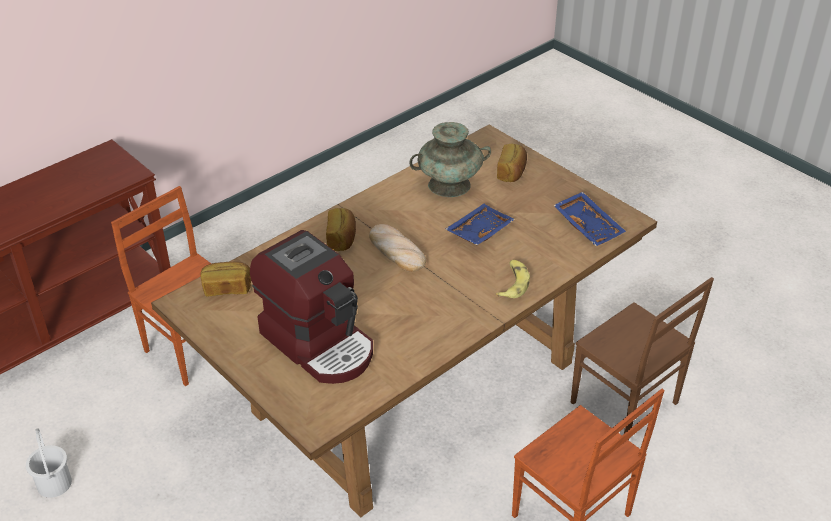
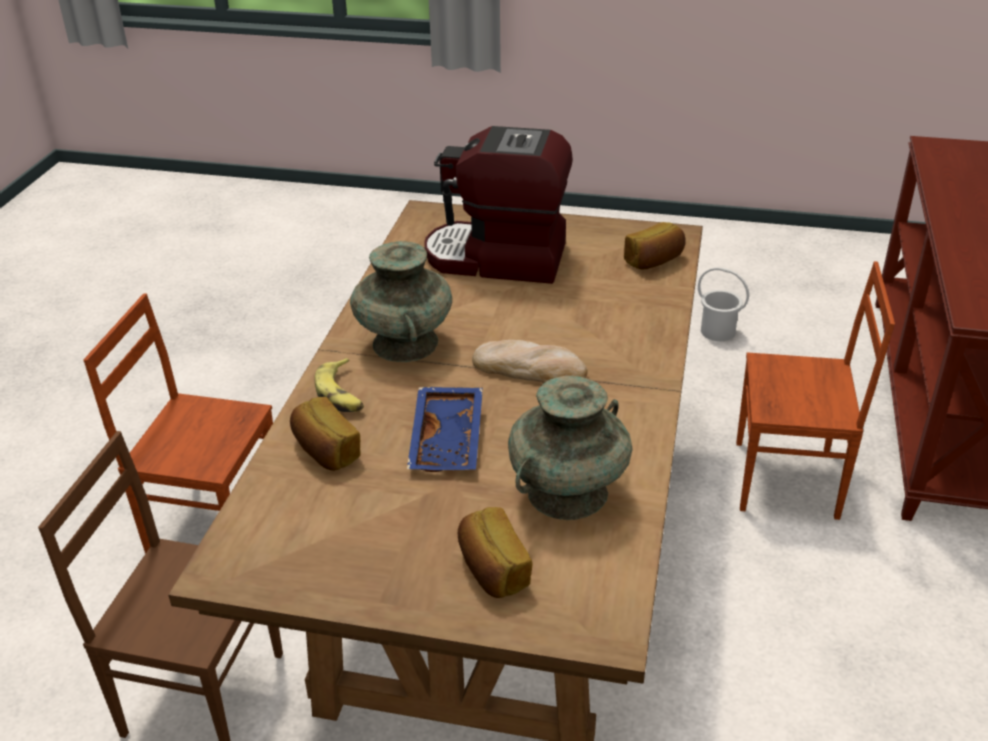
camera: 145 degrees right, 5 degrees down
bread [326,208,356,251] -> bread moved to [290,397,361,471]
blue tray [553,192,626,246] -> none
none -> turquoise vase [350,241,452,362]

